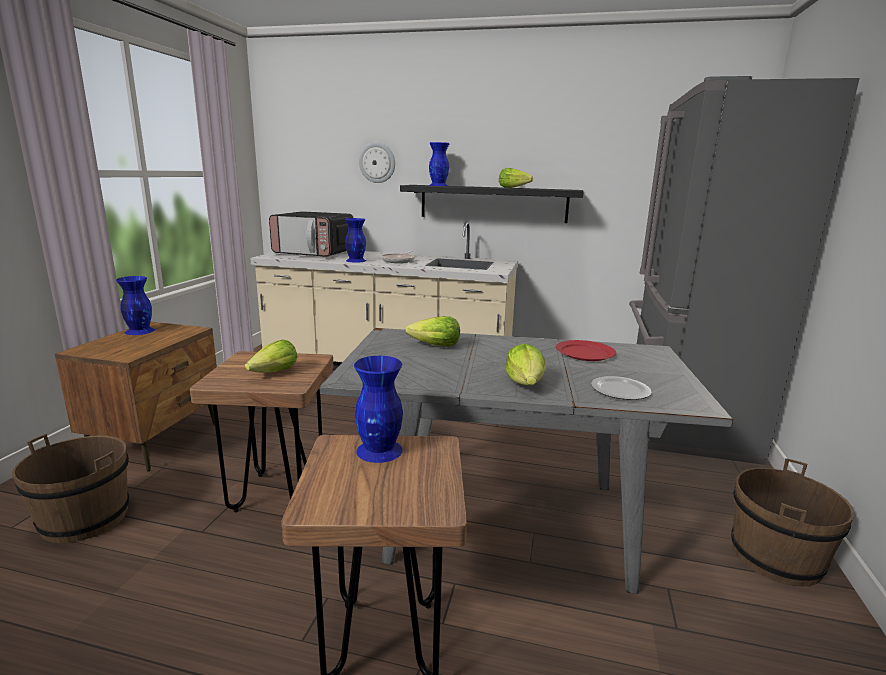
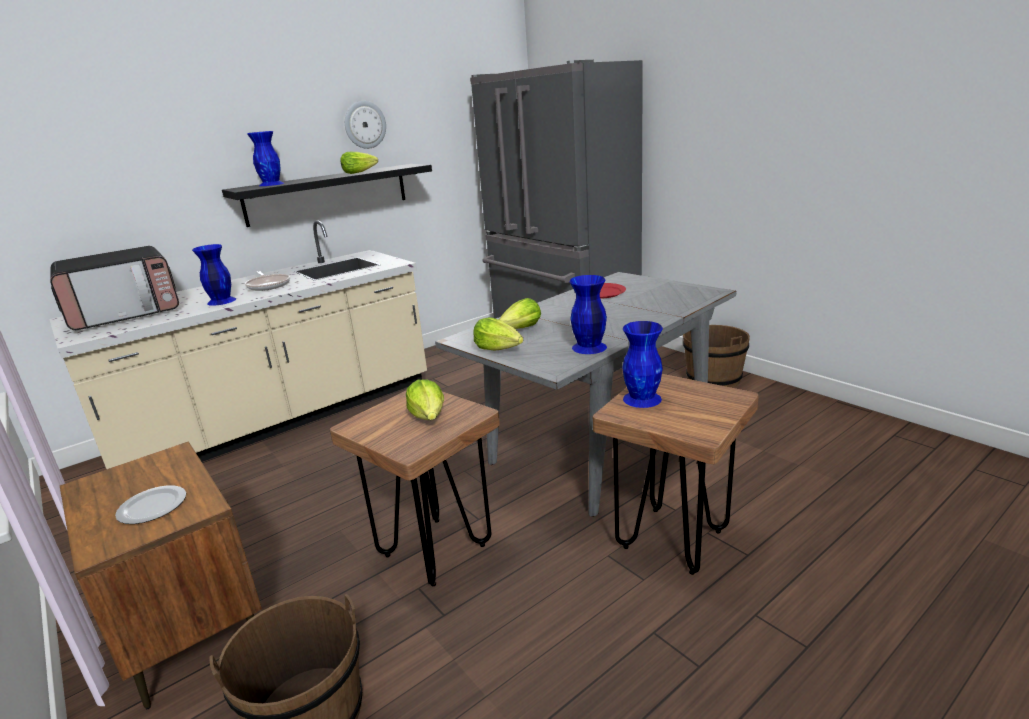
camera: 50 degrees left, 5 degrees up
blue vase [116,276,155,335] -> blue vase moved to [569,275,607,354]
wall clock [359,143,395,183] -> wall clock moved to [345,101,386,149]
lettuce [505,344,546,385] -> lettuce moved to [473,317,523,351]
plate [591,376,652,400] -> plate moved to [115,485,186,524]

